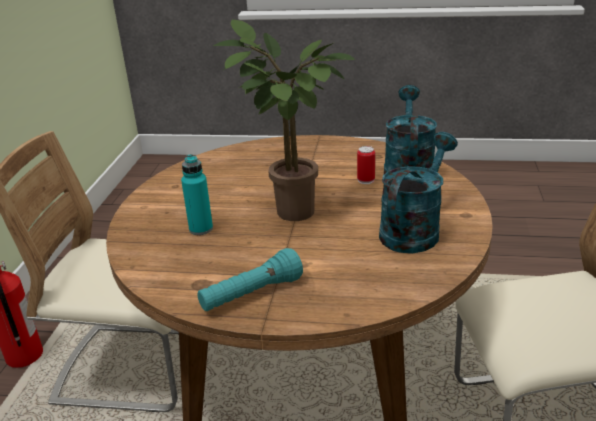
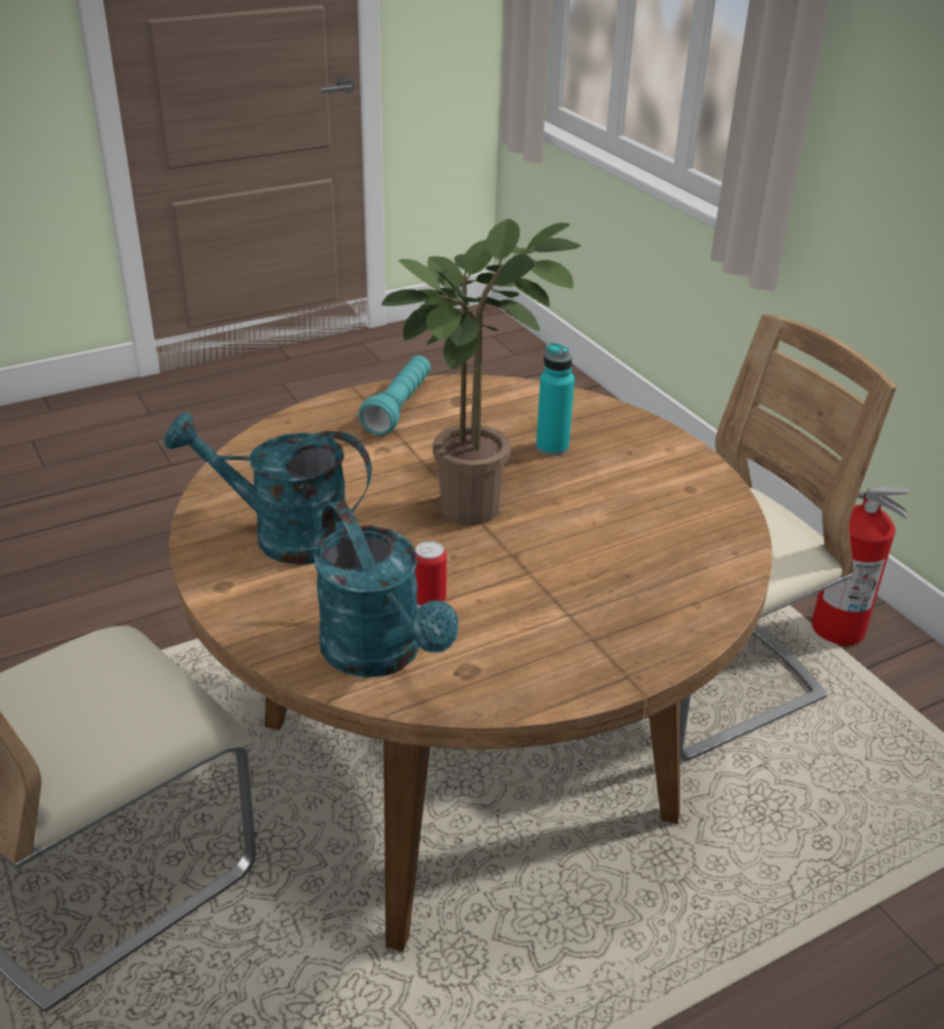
camera: 140 degrees right, 5 degrees up
turquoise watering can [379,132,458,253] -> turquoise watering can turned 105 degrees clockwise [164,412,372,565]

